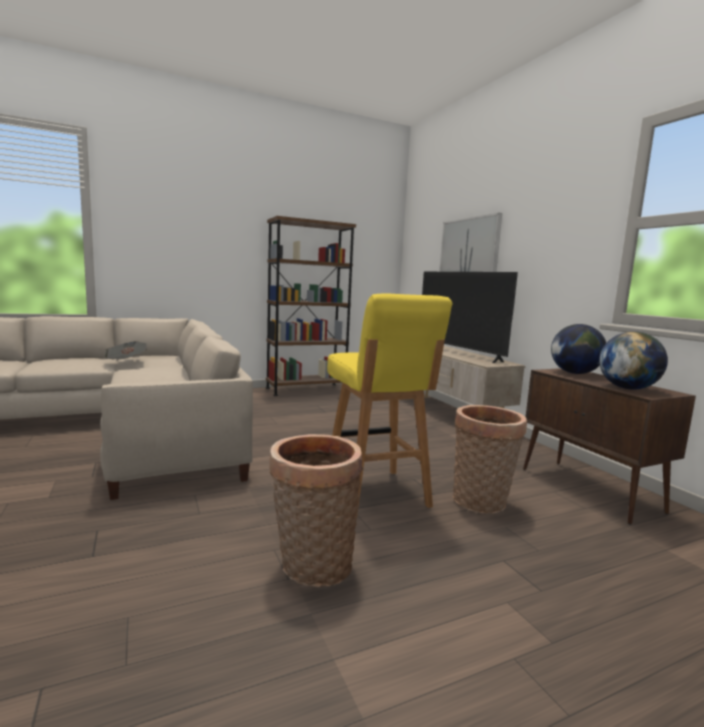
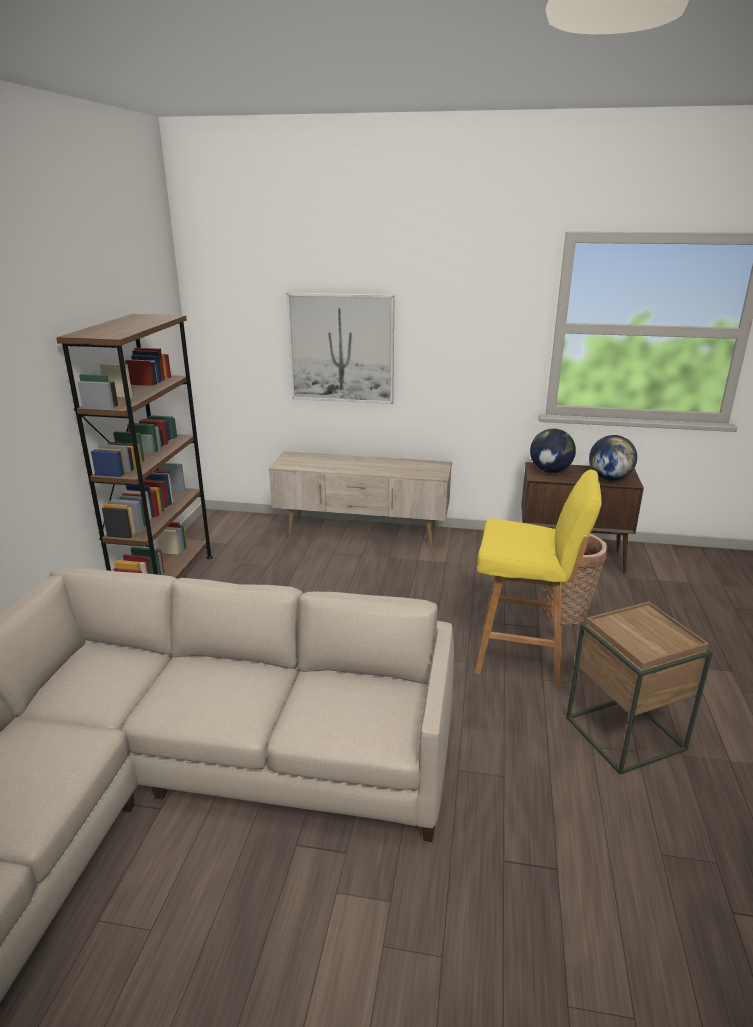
camera: 55 degrees left, 15 degrees up
newspaper [105,341,147,359] -> none
basket [269,434,363,587] -> brown side table [566,601,713,775]
television [422,272,518,363] -> none

